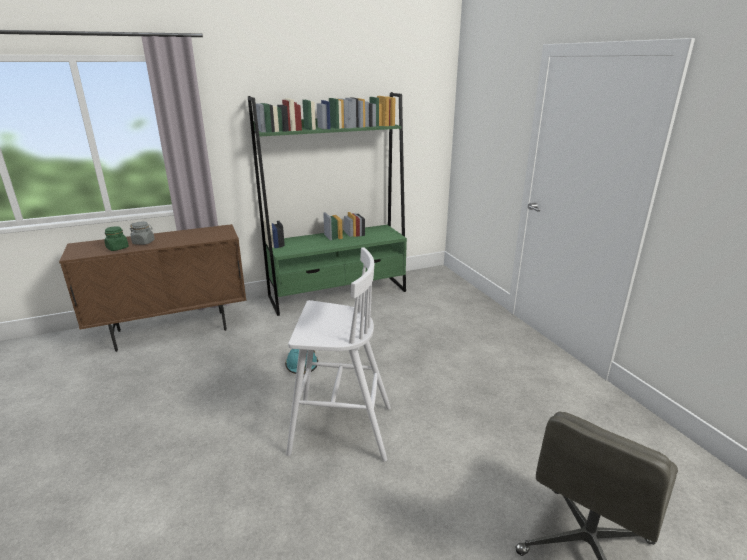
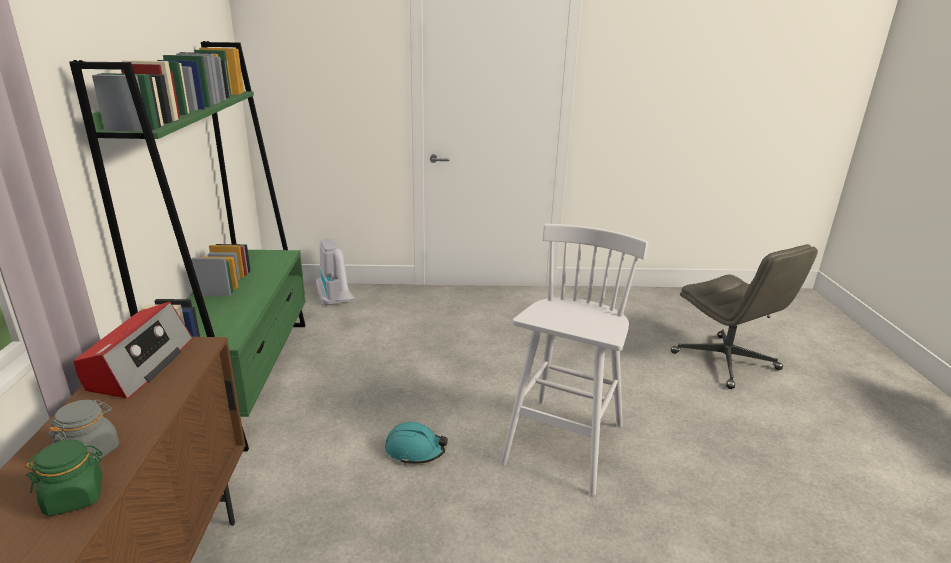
camera: 70 degrees left, 0 degrees up
none -> radio [74,302,193,399]
none -> vacuum cleaner [316,239,356,306]

